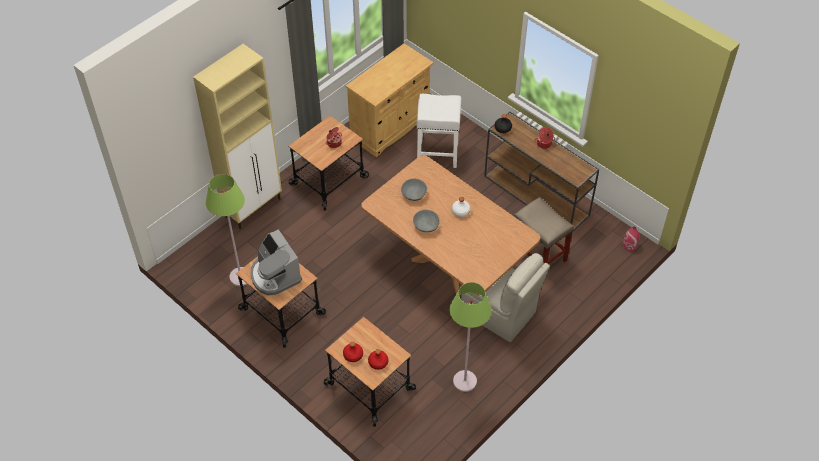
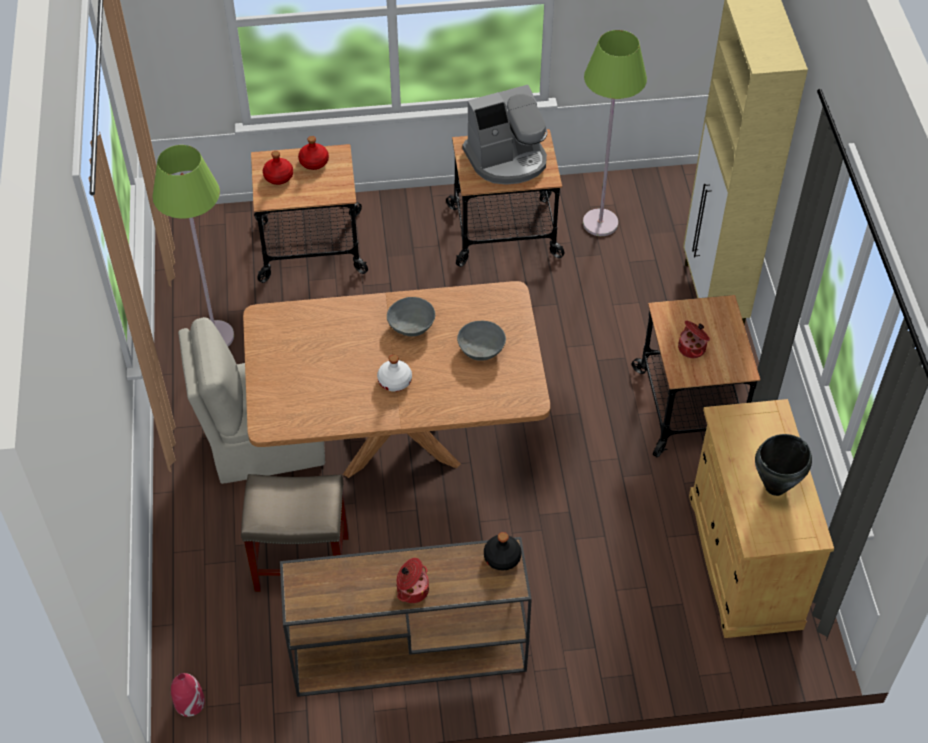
camera: 130 degrees right, 0 degrees up
coffee machine [251,229,302,295] -> coffee machine turned 150 degrees clockwise [463,85,548,185]
white stool [416,94,461,168] -> none
none -> black cooking pot [755,434,812,496]

